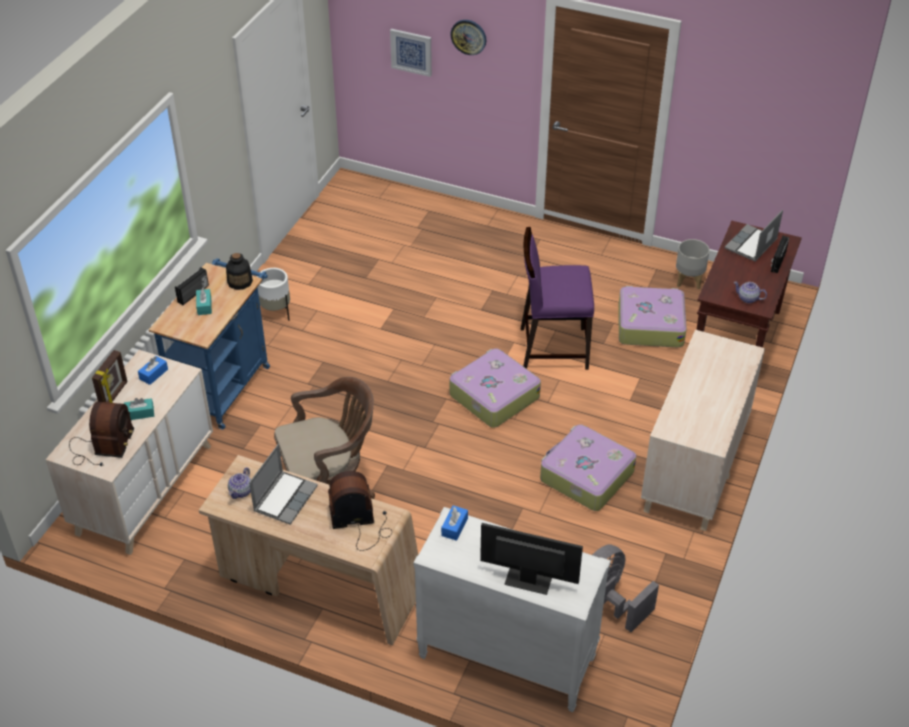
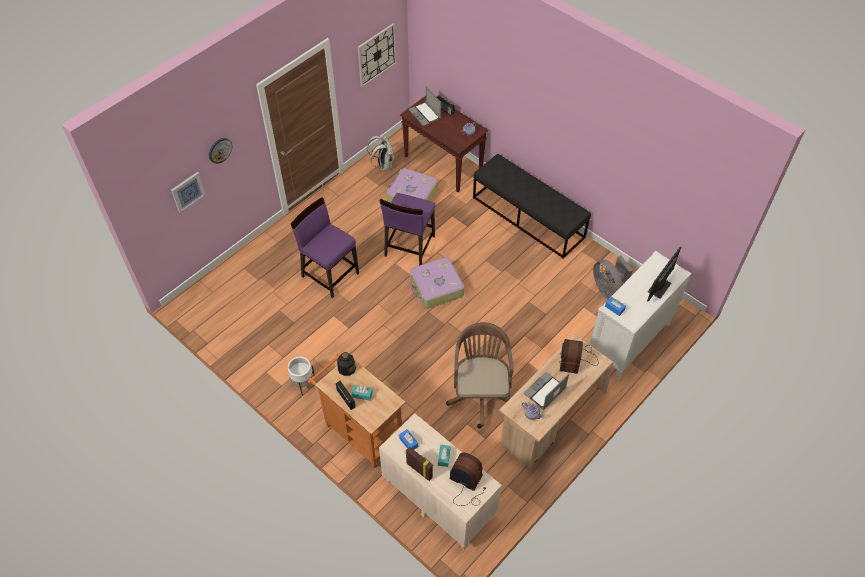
camera: 70 degrees left, 10 degrees up
blue cart [149,258,270,430] -> orange cart [308,353,406,468]
laptop [249,444,318,525] -> laptop turned 90 degrees counterclockwise [523,372,569,410]
suitcase [540,424,636,511] -> none
beige dresser [641,330,765,531] -> black bench [473,154,591,259]
grey planter [676,239,710,289] -> white backpack [367,136,394,171]
none -> purple chair [291,197,359,298]
none -> wall clock [358,23,396,87]

